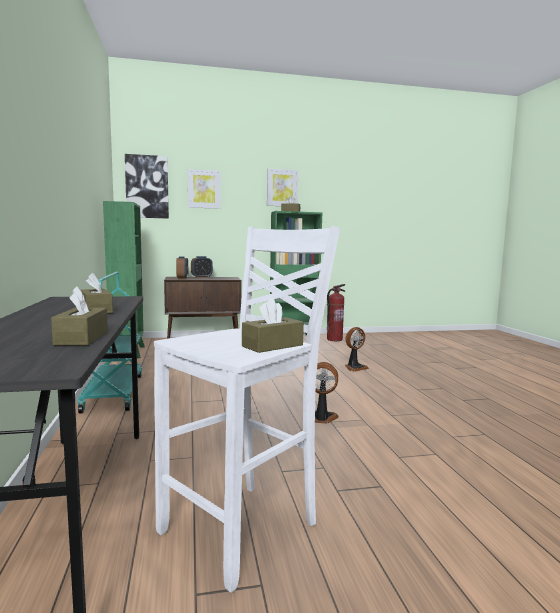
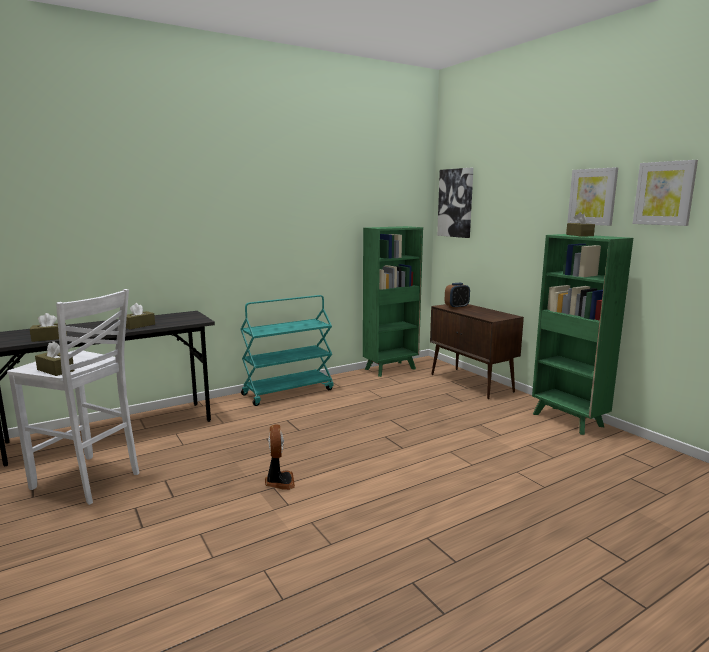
camera: 70 degrees right, 5 degrees up
picture [188,169,221,209] -> picture moved to [633,160,698,226]
alarm clock [191,256,213,278] -> none
fire extinguisher [327,284,345,341] -> none
fan [345,327,369,372] -> none

